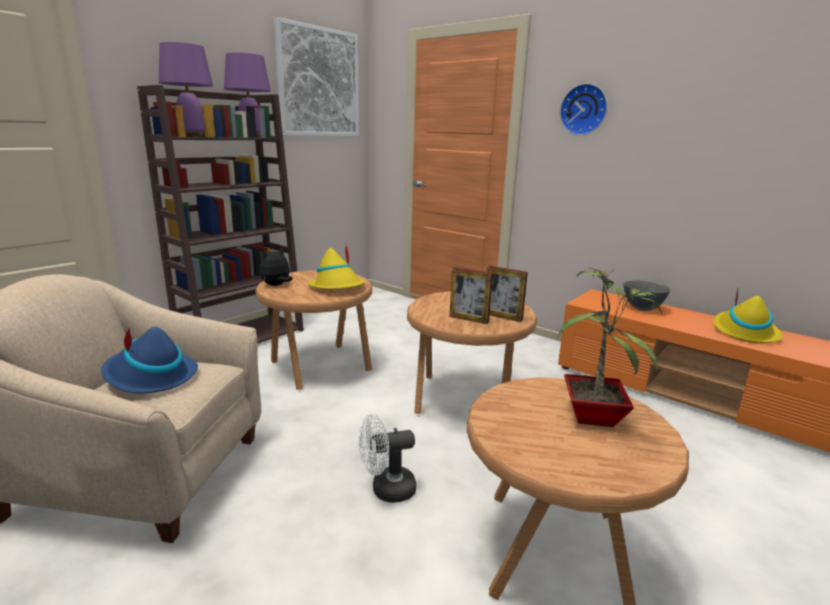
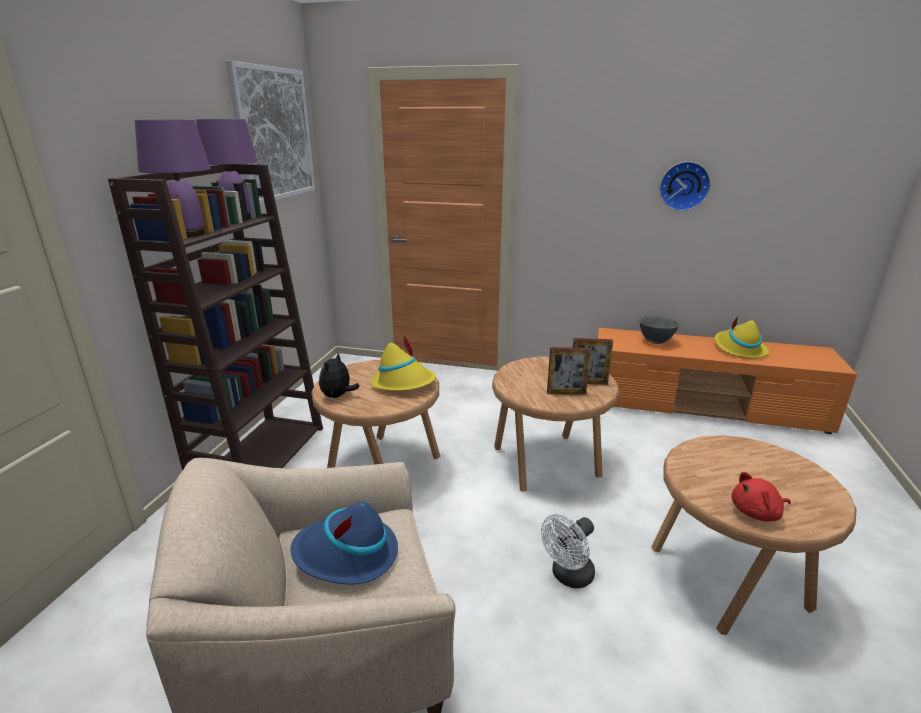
camera: 25 degrees left, 5 degrees up
potted plant [558,268,662,427] -> none
wall clock [560,83,607,135] -> wall clock moved to [659,161,711,211]
none -> red plush toy [731,472,791,522]

